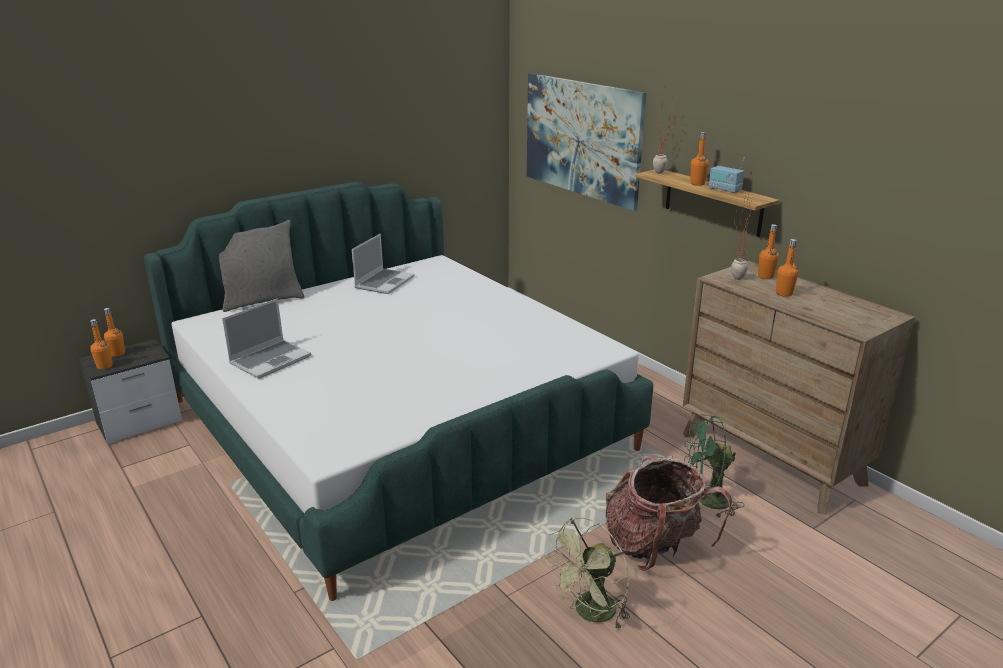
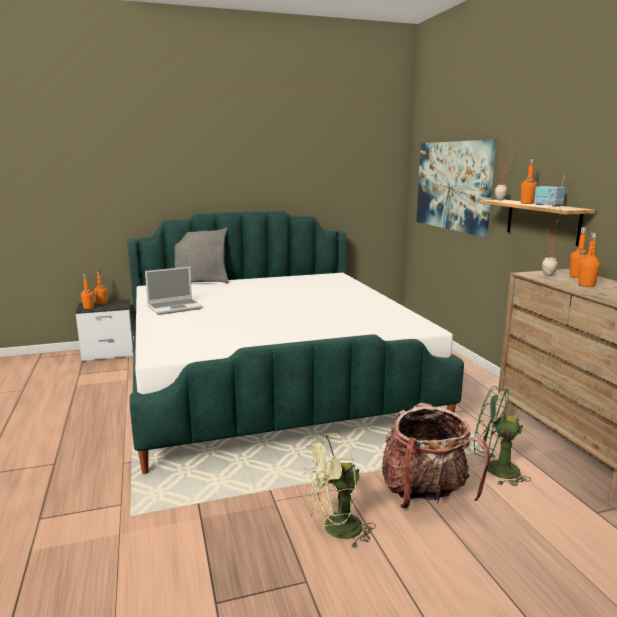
camera: 20 degrees right, 10 degrees down
laptop [352,234,415,294] -> none

